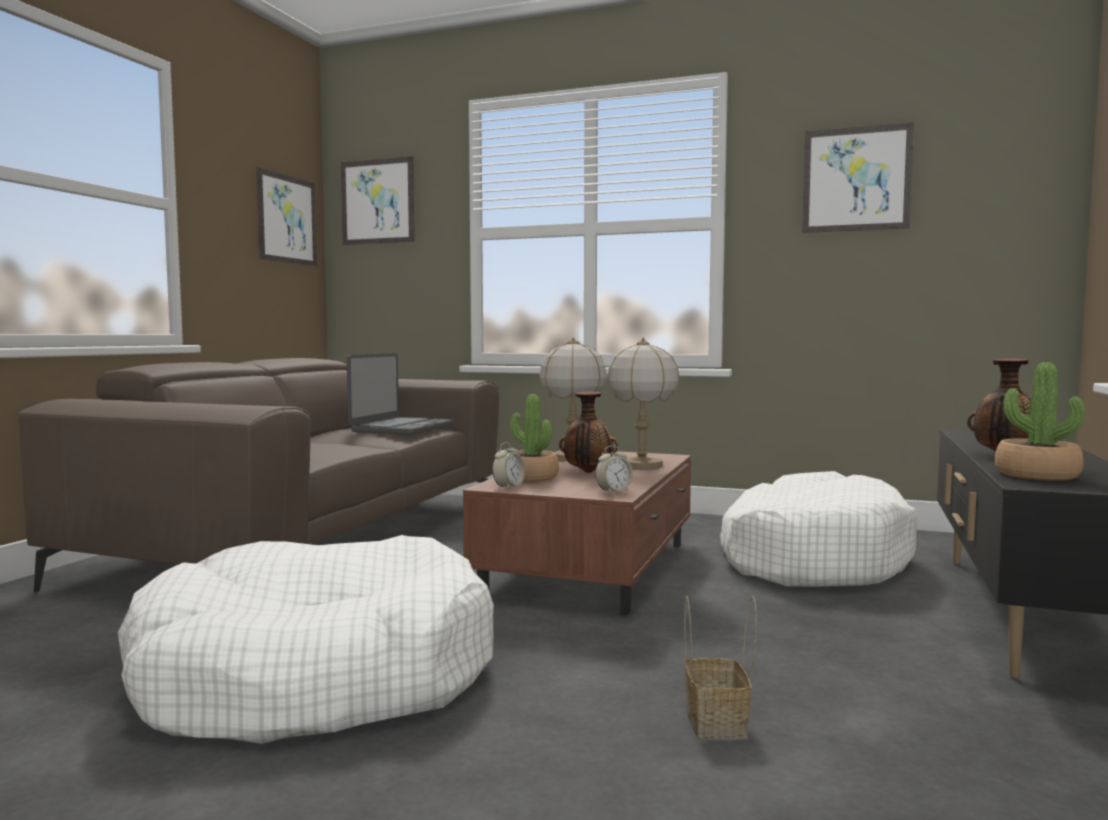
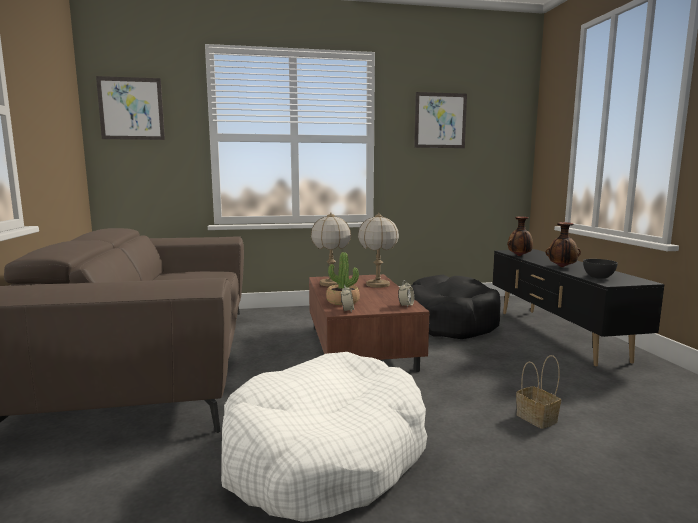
camera: 30 degrees left, 5 degrees up
picture [256,167,317,266] -> none
laptop [347,353,455,435] -> none
vase [559,392,618,473] -> vase moved to [507,216,533,256]
white dog bed [720,471,918,587] -> black dog bed [411,275,501,339]
potted plant [995,362,1085,481] -> grey bowl [583,259,618,279]

